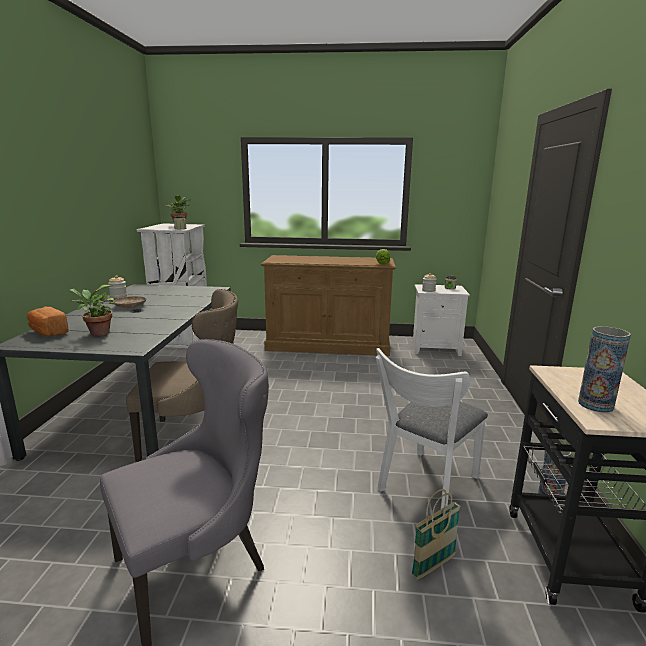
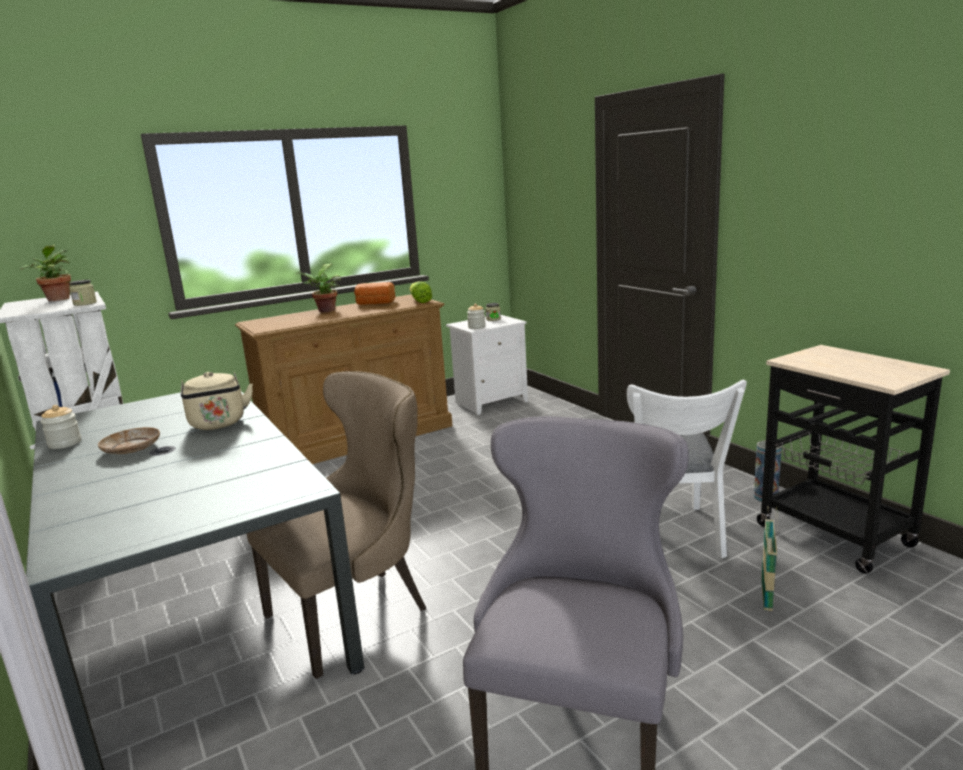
camera: 35 degrees left, 0 degrees up
bread [27,307,69,336] -> bread moved to [354,282,396,305]
potted plant [69,285,116,336] -> potted plant moved to [296,264,341,312]
vase [578,326,631,413] -> none
none -> beige kettle [181,372,253,430]

